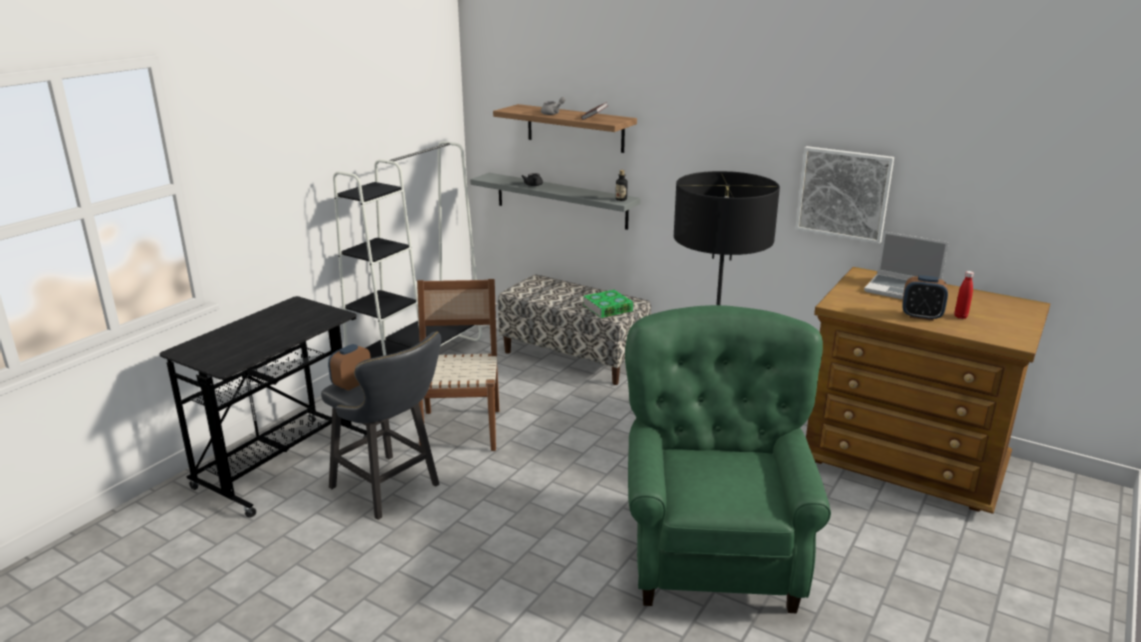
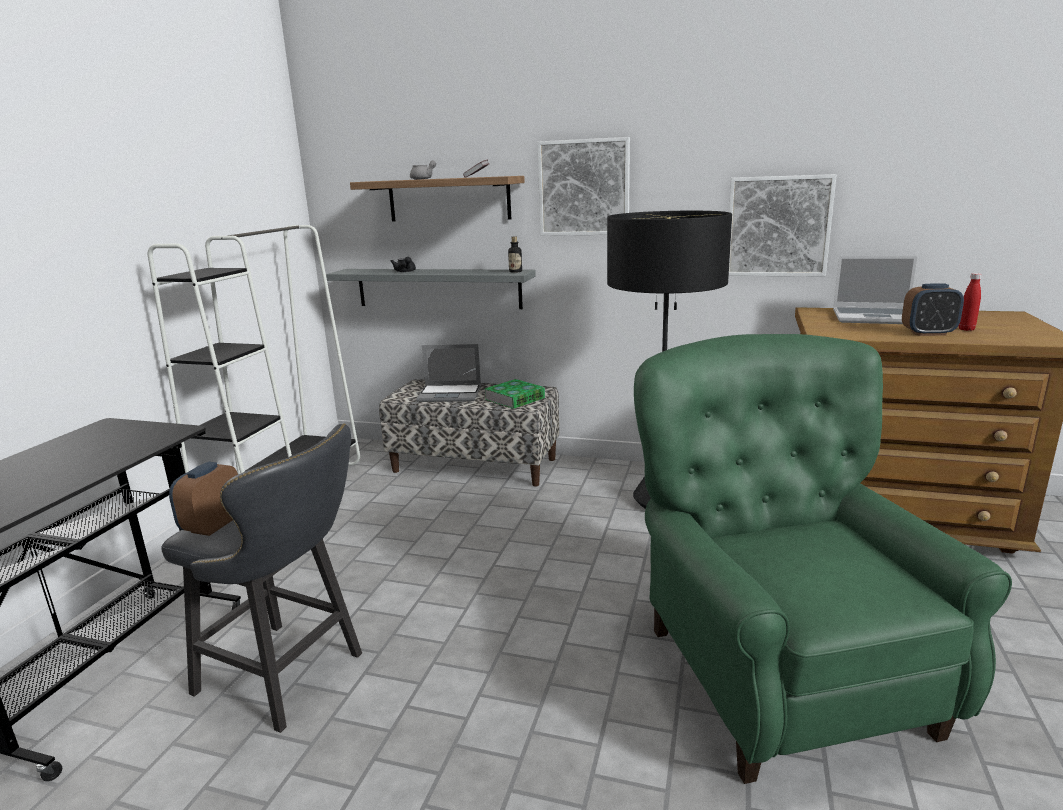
camera: 15 degrees left, 5 degrees down
chair [417,279,500,451] -> none
none -> laptop [416,344,481,402]
none -> picture [537,137,630,236]

